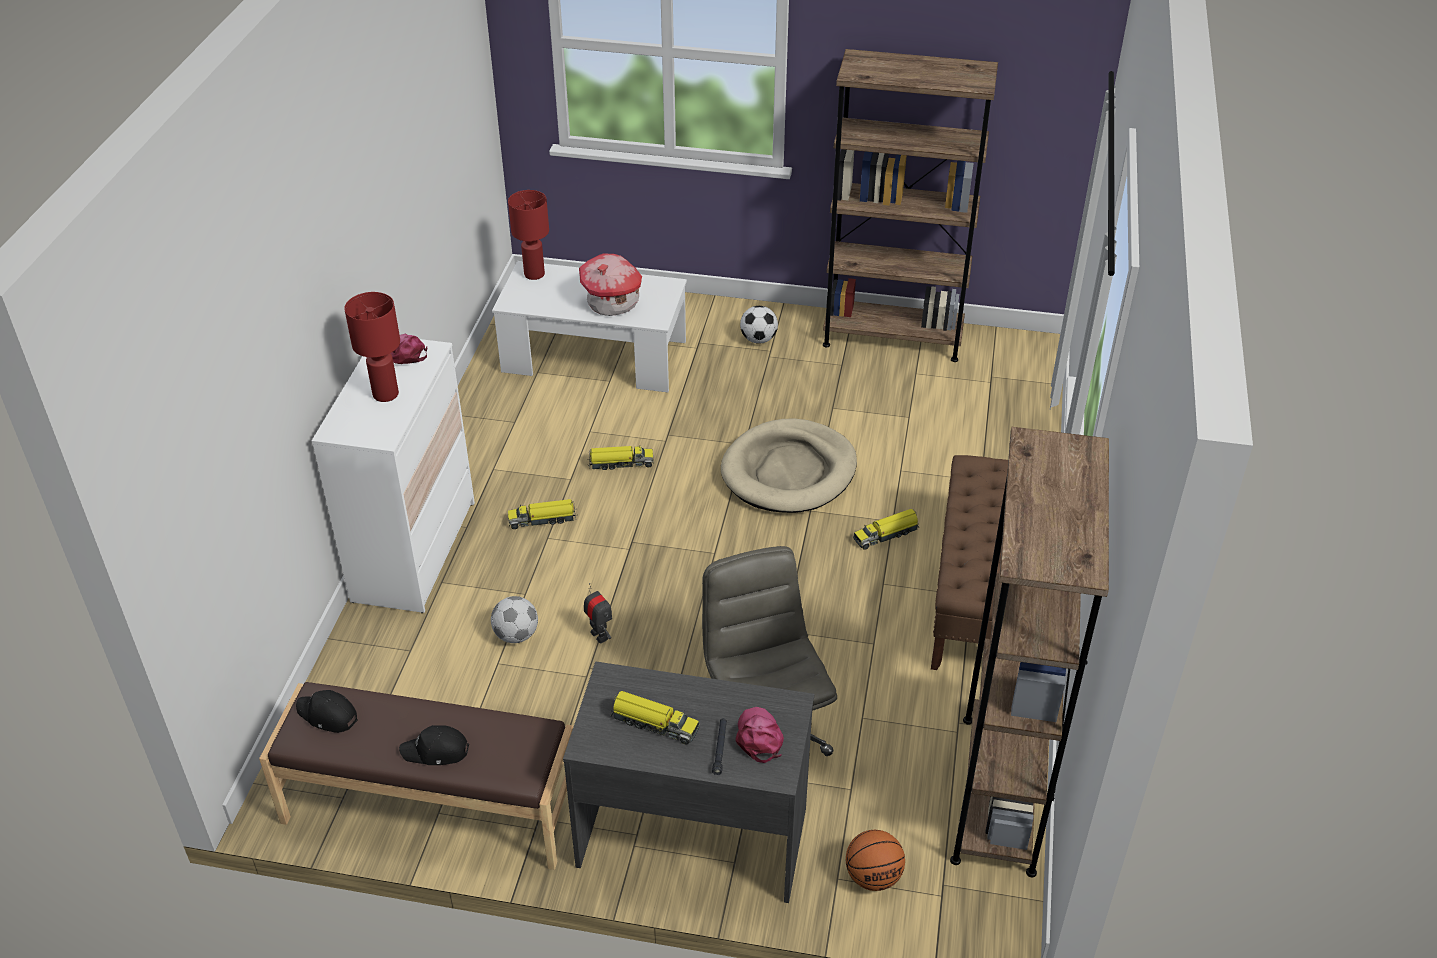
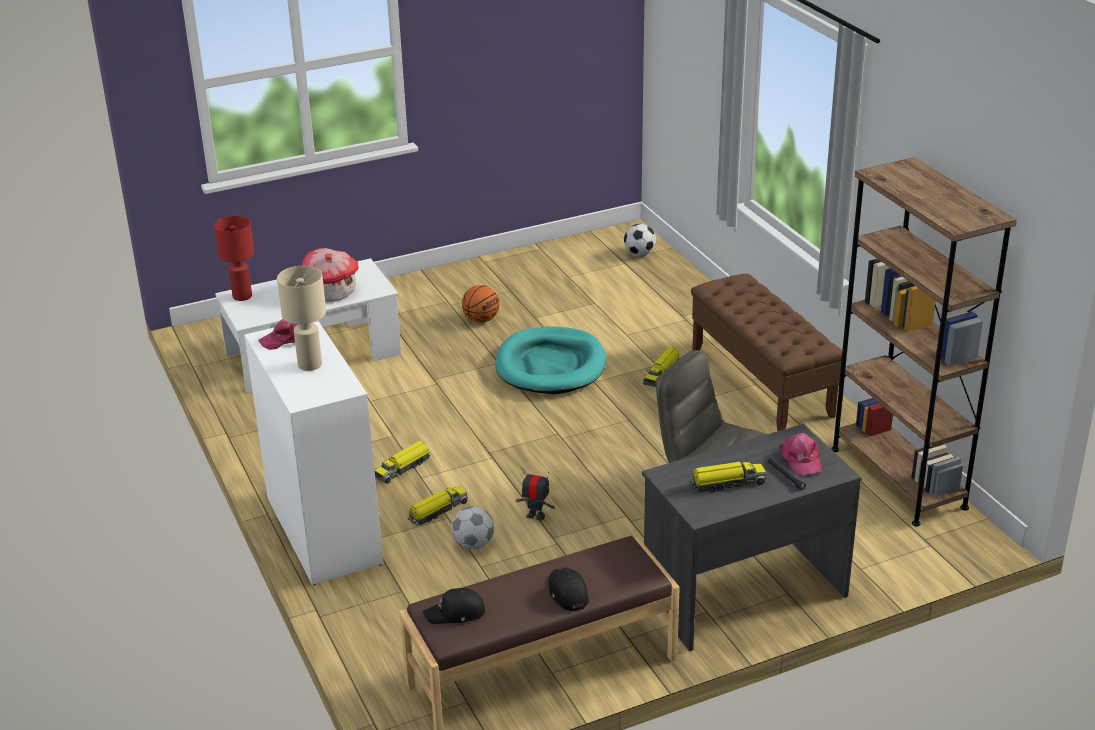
camera: 35 degrees left, 10 degrees down
red table lamp [344,292,400,402] -> beige table lamp [277,266,326,371]
black cap [399,725,469,765] -> black cap turned 105 degrees clockwise [548,567,589,611]
toy truck [588,445,654,470] -> toy truck moved to [407,486,468,526]
beige dog bed [721,419,857,513] -> turquoise dog bed [495,327,606,394]
pink cap [735,707,784,763] -> pink cap turned 150 degrees counterclockwise [780,433,822,475]
football [740,306,778,344] -> football moved to [624,224,656,256]
brown bookcase [823,49,998,362] -> none
basketball [846,830,905,891] -> basketball moved to [462,285,499,323]

